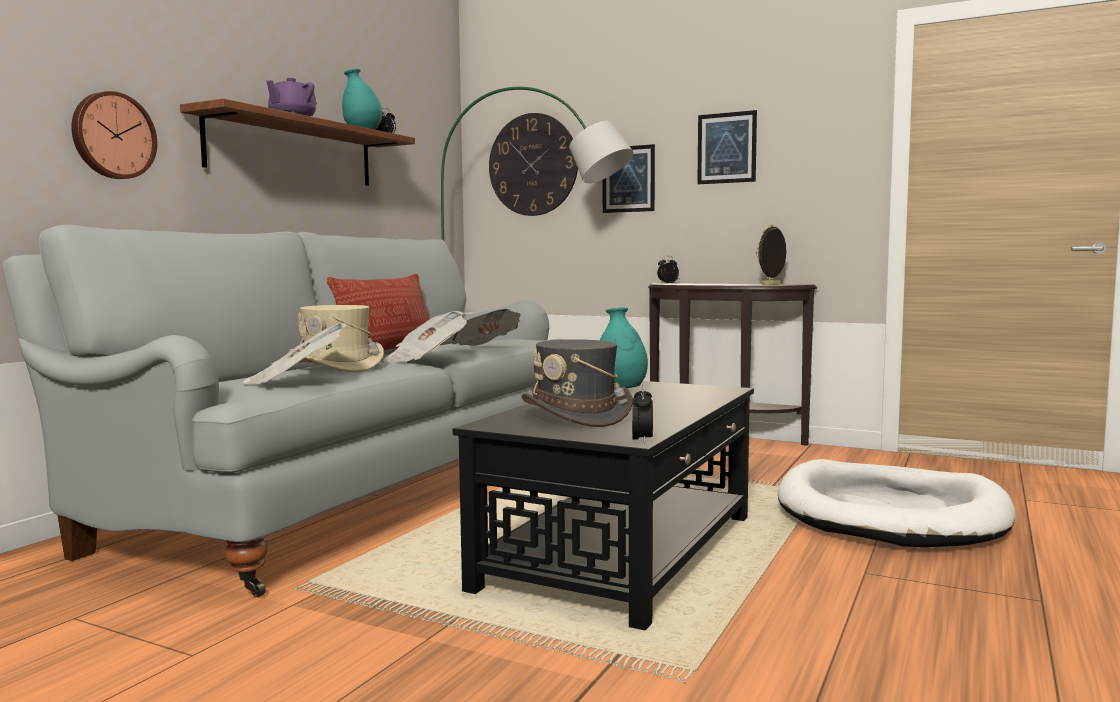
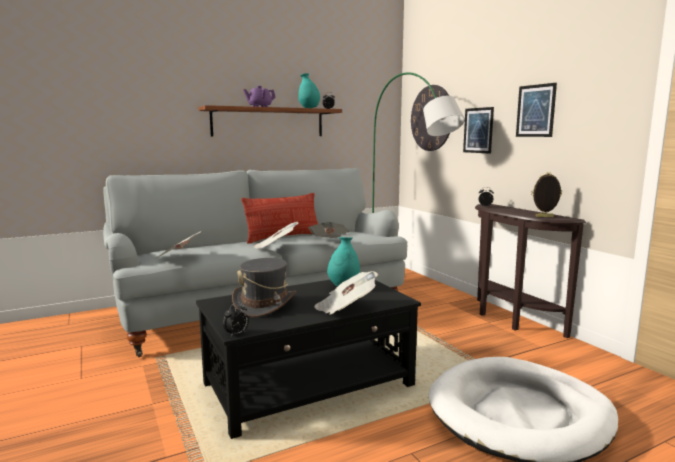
camera: 35 degrees right, 5 degrees up
wall clock [71,91,158,179] -> none
beige hat [289,305,384,372] -> none
none -> newspaper [314,271,378,315]

